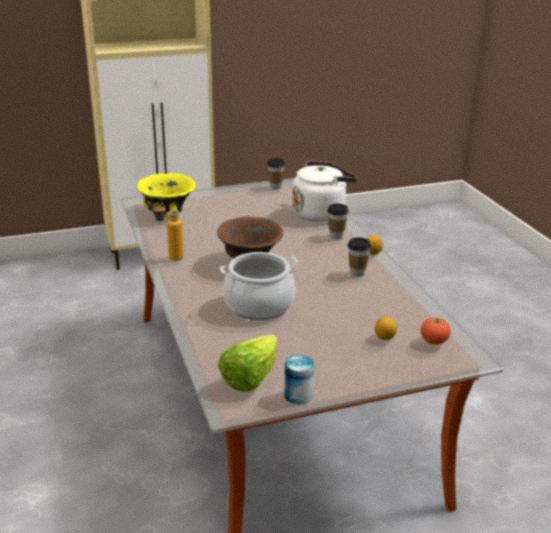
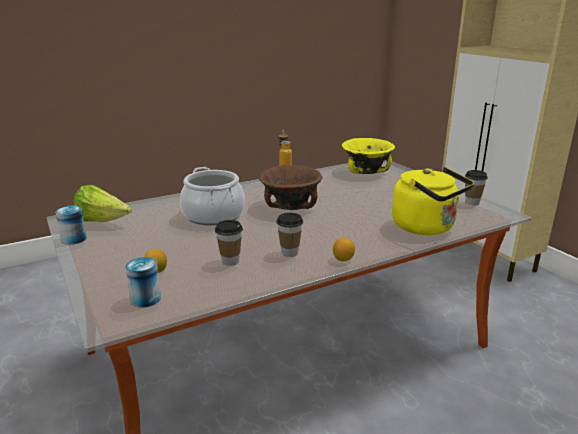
camera: 80 degrees right, 5 degrees down
white kettle [292,161,358,222] -> yellow kettle [392,167,474,235]
cup [327,204,349,240] -> cup moved to [215,220,243,266]
tomato [421,317,450,345] -> can [125,257,161,308]

